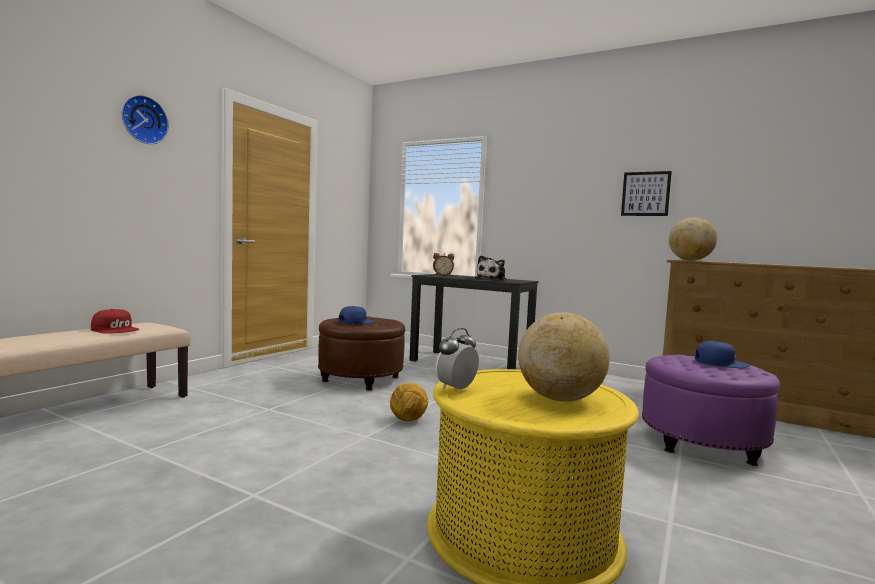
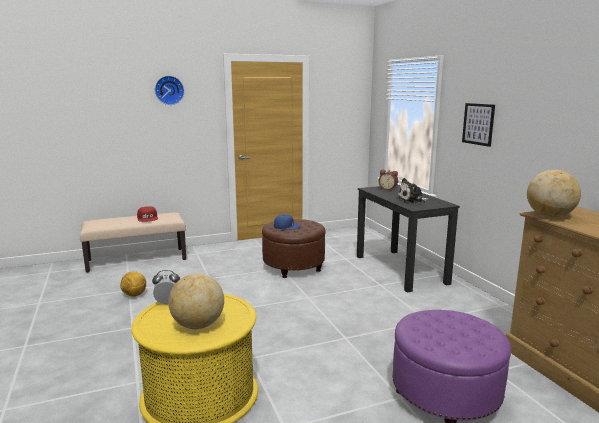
camera: 40 degrees right, 10 degrees up
football [390,383,428,421] -> football moved to [120,271,146,296]
picture [621,171,672,216] -> picture moved to [462,103,495,147]
blue cap [695,341,750,368] -> none

